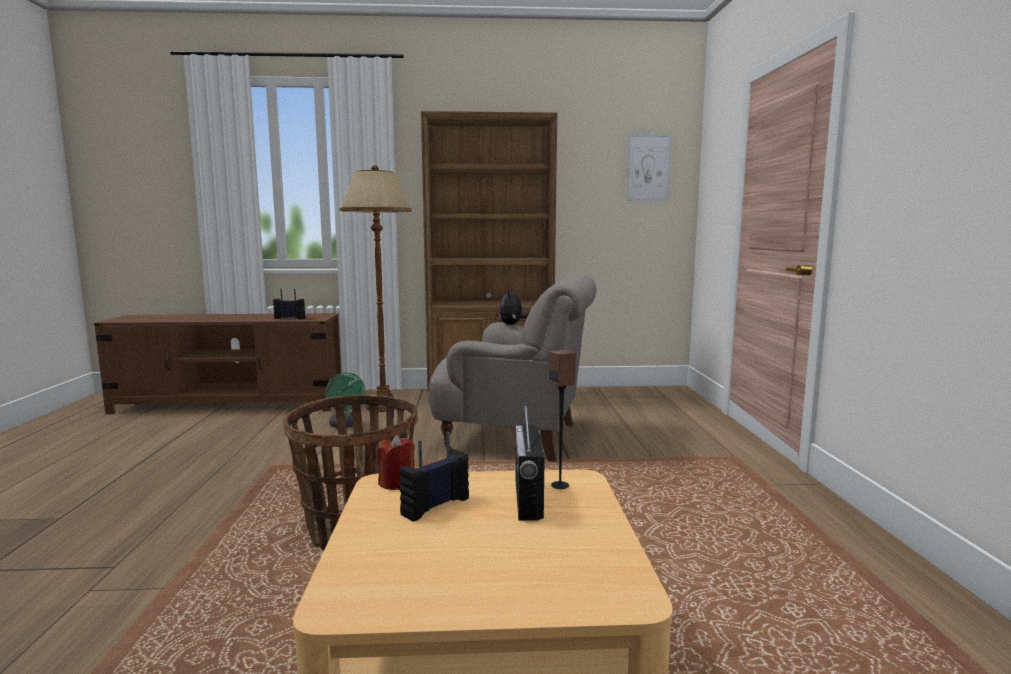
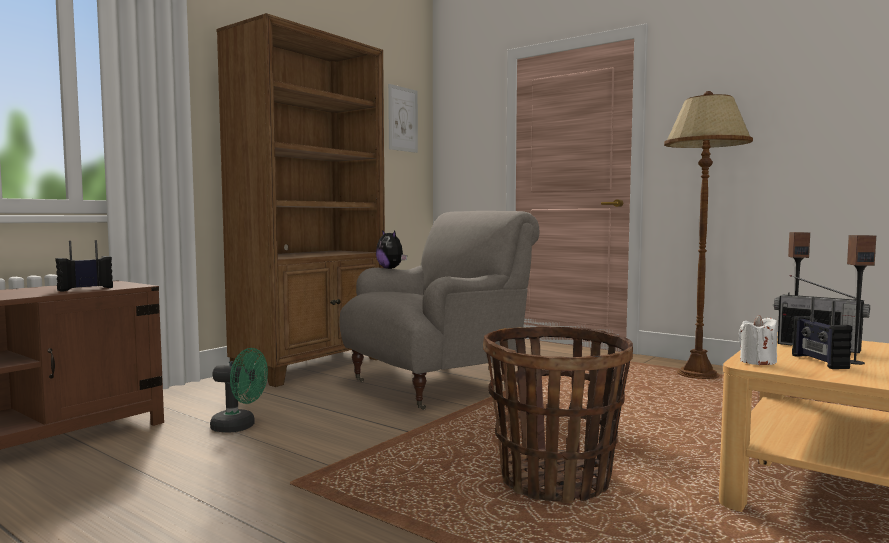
camera: 50 degrees left, 5 degrees down
brown floor lamp [340,165,412,412] -> brown floor lamp moved to [664,91,753,379]
red candle [377,435,415,490] -> white candle [738,315,778,365]
none -> speaker [847,235,876,365]

